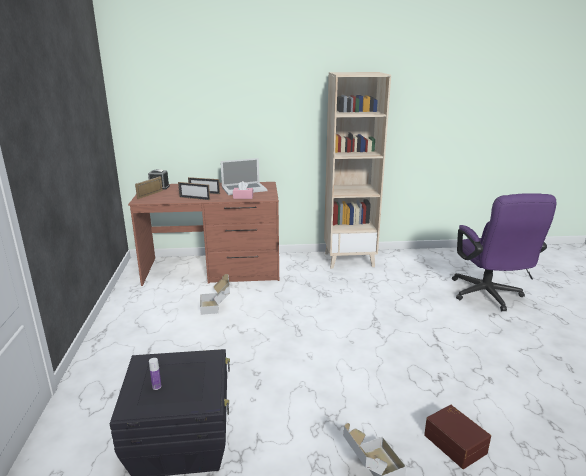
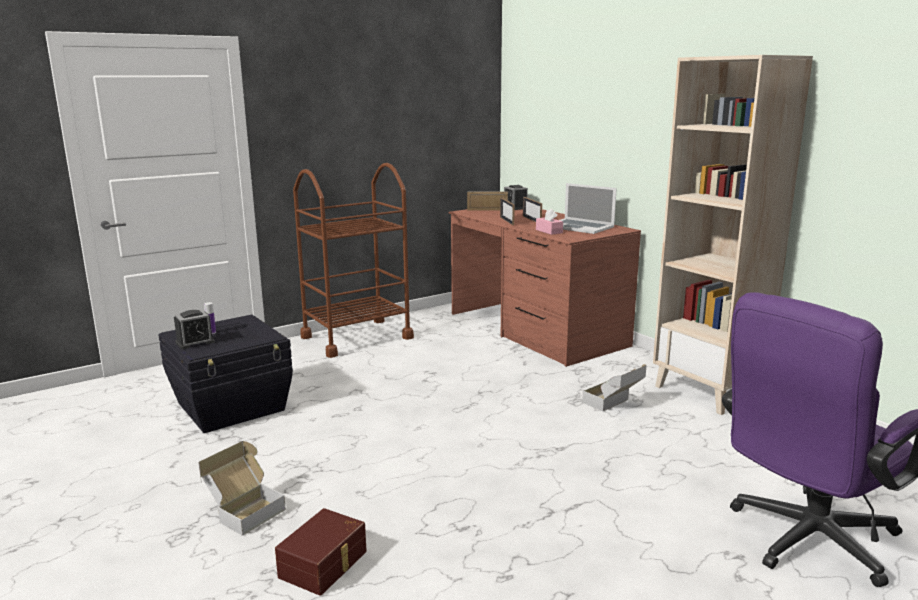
camera: 60 degrees right, 5 degrees down
cardboard box [200,274,230,315] -> cardboard box moved to [582,364,646,411]
none -> alarm clock [174,309,215,349]
none -> brown cart [293,163,414,358]

